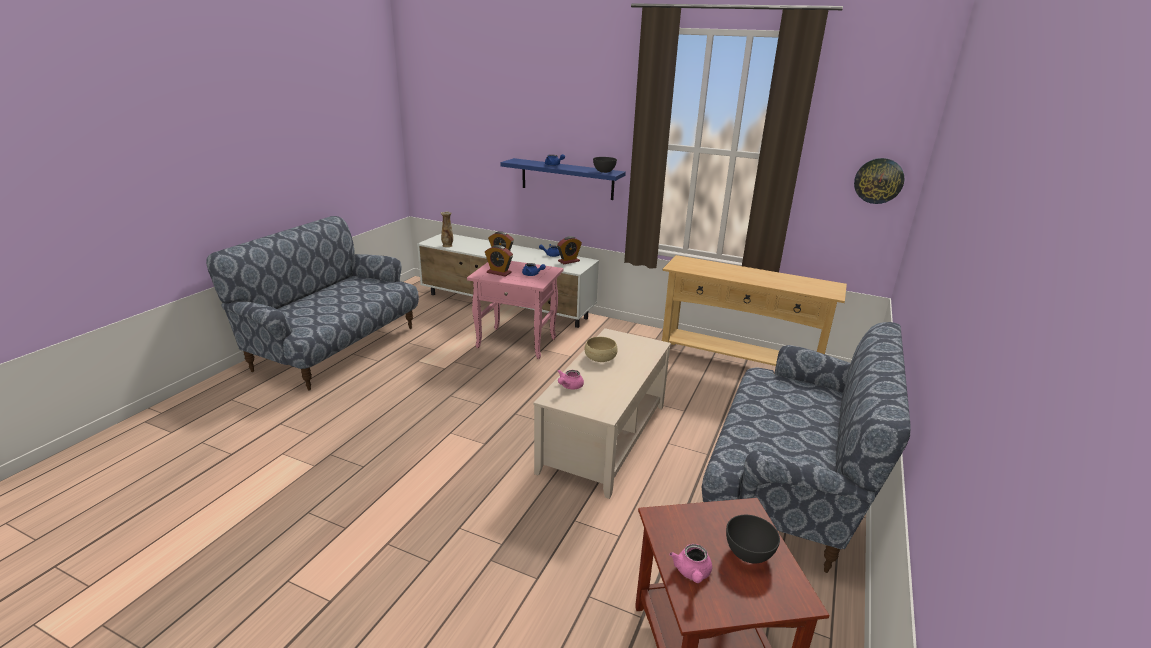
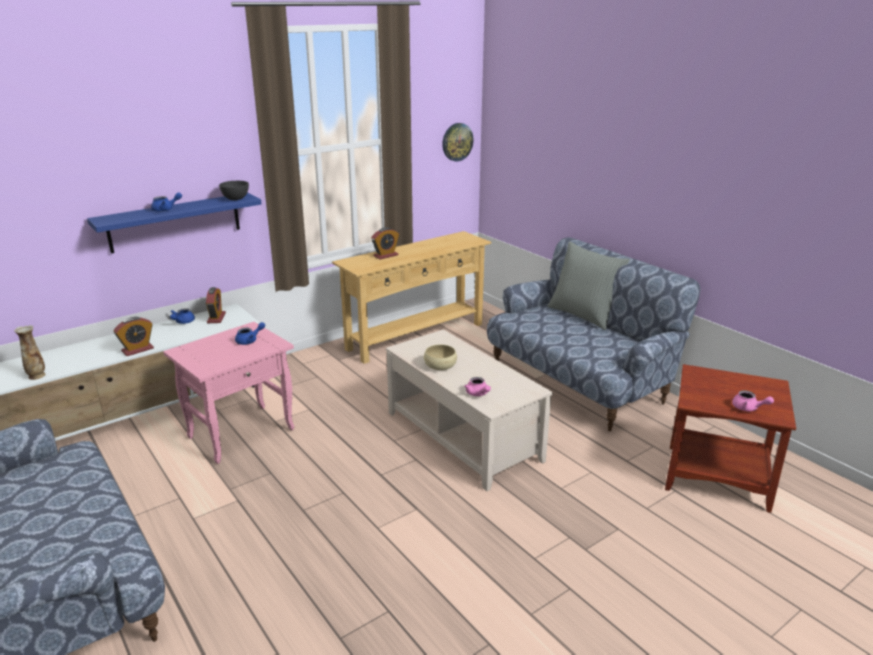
camera: 60 degrees left, 0 degrees up
alarm clock [485,245,513,277] -> alarm clock moved to [371,227,399,259]
grey bowl [726,515,780,563] -> none
none -> grey pillow [547,241,630,330]

